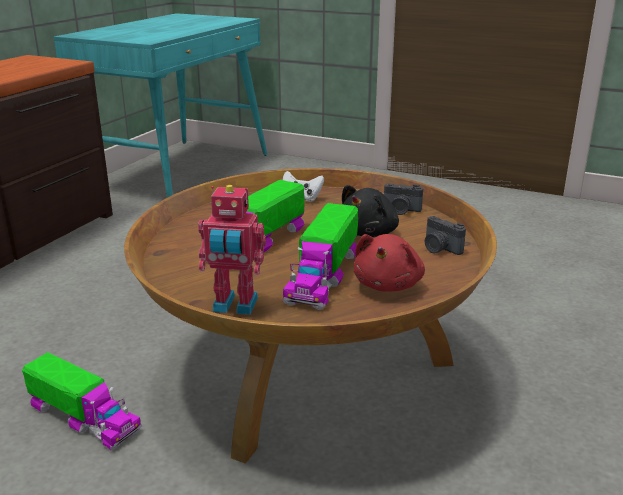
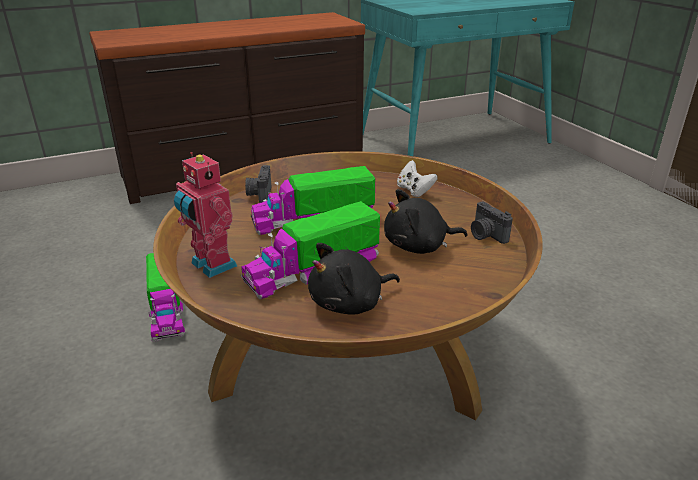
camera: 40 degrees right, 5 degrees up
red plush toy [354,234,425,292] -> black plush toy [308,243,400,315]
camera [425,216,466,255] -> camera moved to [245,165,271,203]

